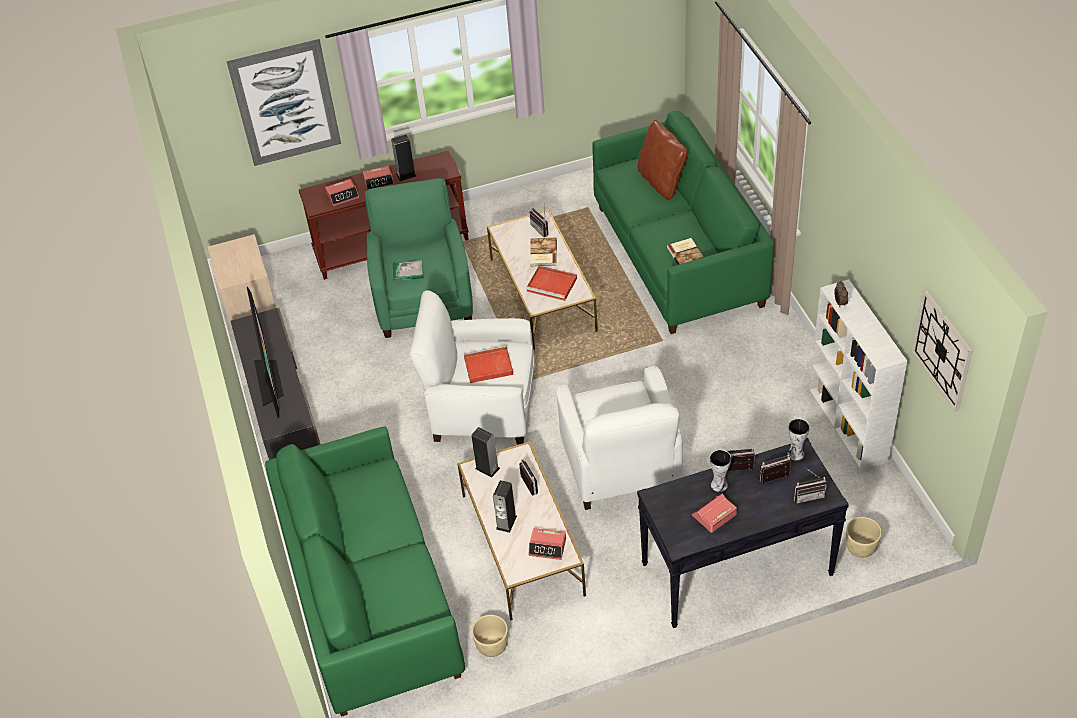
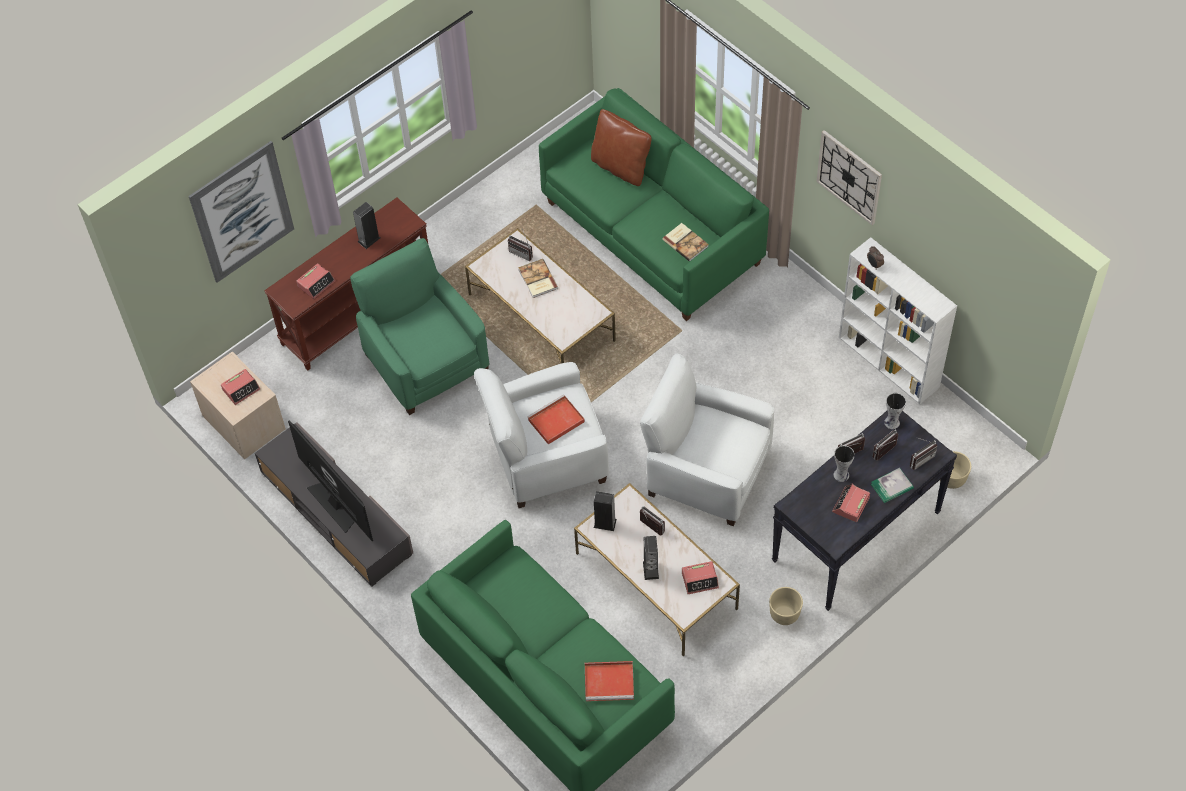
camera: 25 degrees left, 10 degrees up
alarm clock [363,166,394,190] -> alarm clock moved to [221,369,260,405]
book [393,260,423,281] -> book moved to [871,468,914,503]
beige planter [472,615,508,657] -> beige planter moved to [769,587,803,625]
red tray [526,266,577,301] -> red tray moved to [585,661,634,701]
white armchair [556,366,683,510] -> white armchair turned 150 degrees clockwise [640,354,774,526]
wall clock [912,290,973,412] -> wall clock moved to [817,130,882,225]

